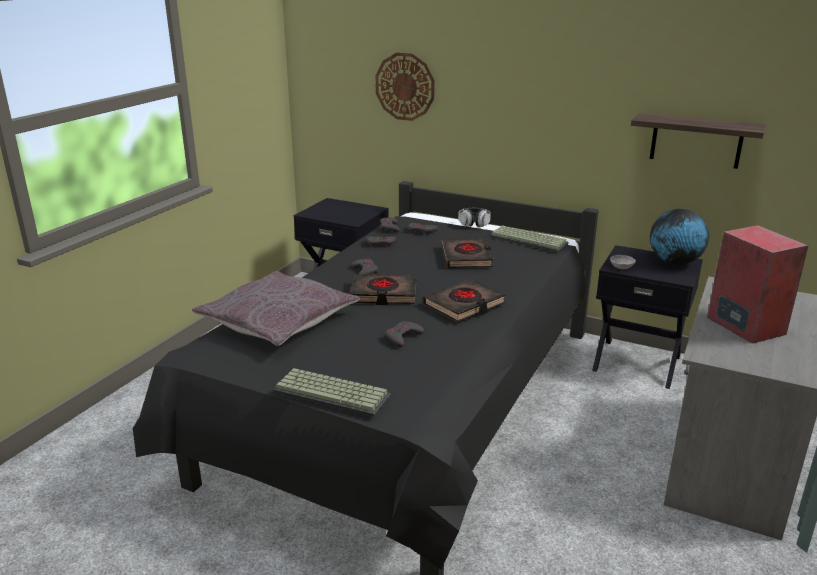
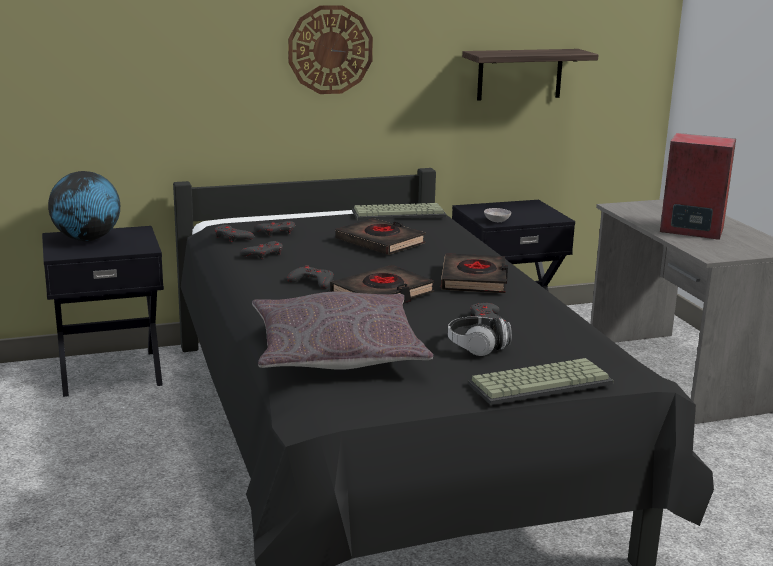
camera: 45 degrees left, 5 degrees down
wall clock [375,53,435,121] -> wall clock moved to [288,5,373,94]
headphones [458,208,491,227] -> headphones moved to [448,317,512,356]
globe [650,209,709,265] -> globe moved to [48,171,120,242]

